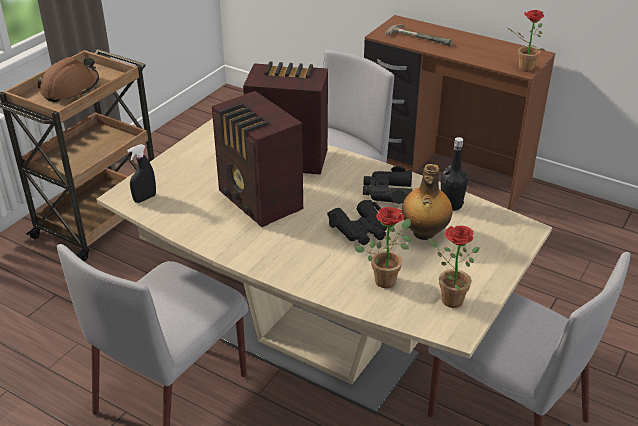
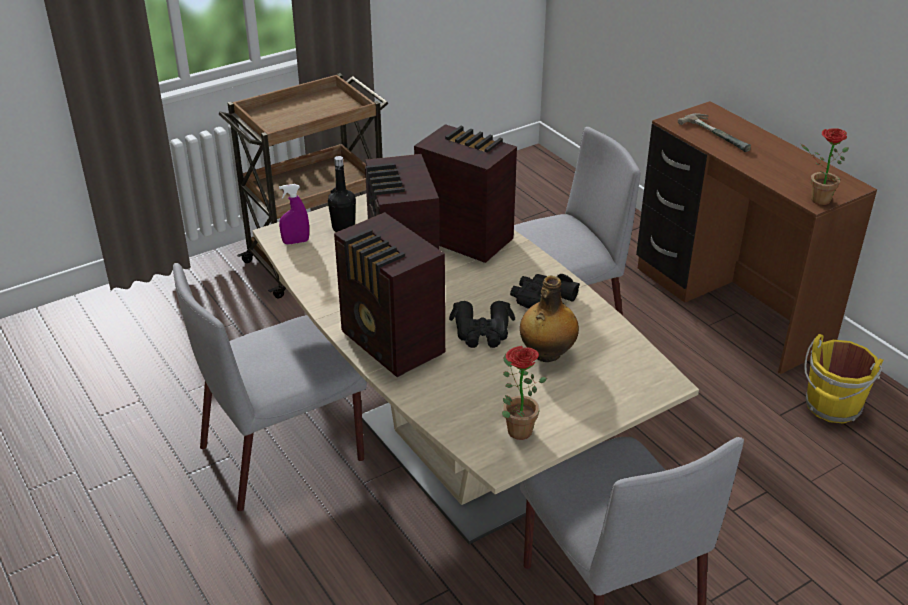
camera: 25 degrees right, 0 degrees up
brown hard hat [38,57,99,102] -> none
black spray bottle [127,144,156,203] -> purple spray bottle [279,184,309,245]
potted plant [354,207,411,288] -> none
black bottle [441,137,468,211] -> black bottle moved to [328,156,356,232]
none -> radio [334,212,445,377]
none -> yellow bucket [804,334,883,424]

